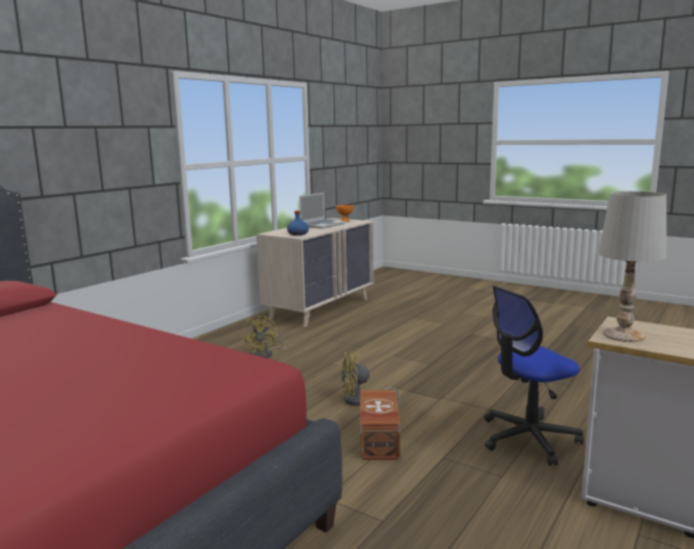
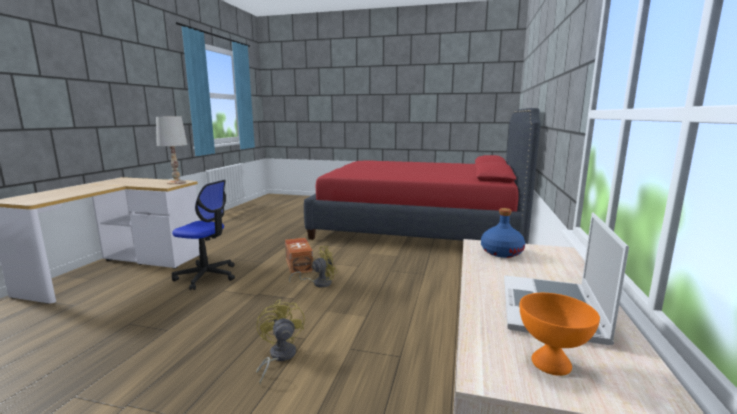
camera: 160 degrees right, 0 degrees up
yellow fan [242,314,286,358] -> yellow fan moved to [256,299,305,384]
office chair [484,286,584,466] -> office chair turned 60 degrees clockwise [172,180,235,290]

